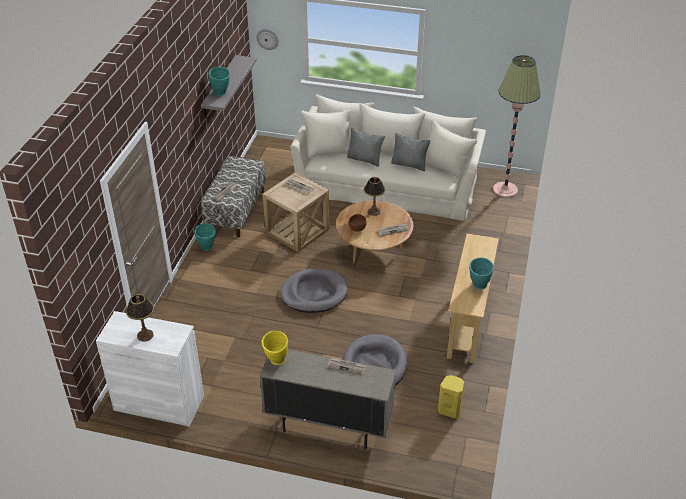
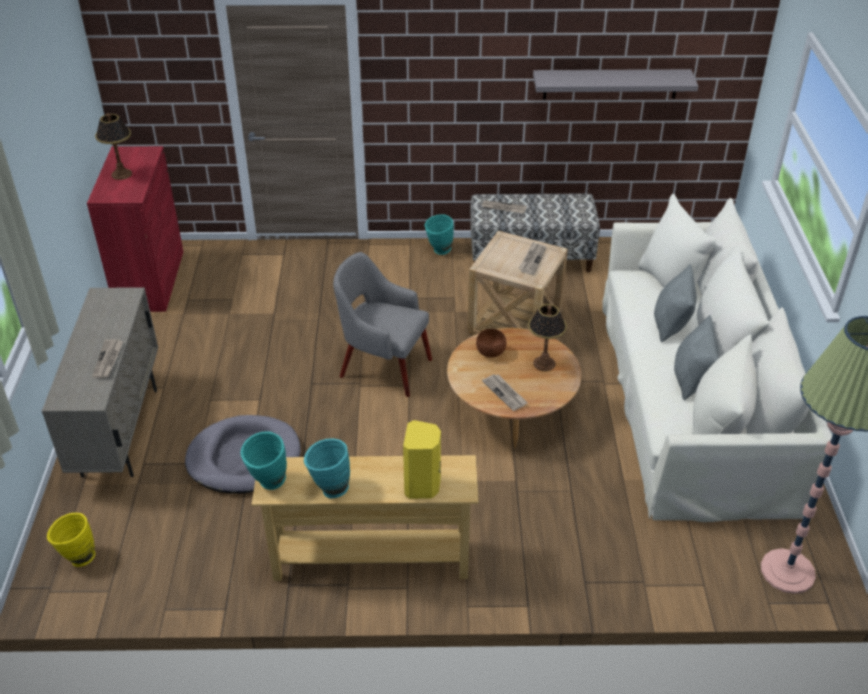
camera: 75 degrees right, 0 degrees up
white cabinet [96,311,204,427] -> red cabinet [87,146,183,312]
turquoise vase [208,67,230,96] -> turquoise vase moved to [240,431,287,490]
wall clock [256,29,279,50] -> none
yellow vase [262,331,288,365] -> yellow vase moved to [47,513,96,567]
grey dog bed [280,268,348,313] -> grey armchair [333,252,432,397]
yellow speaker [438,375,464,419] -> yellow speaker moved to [403,420,441,499]

